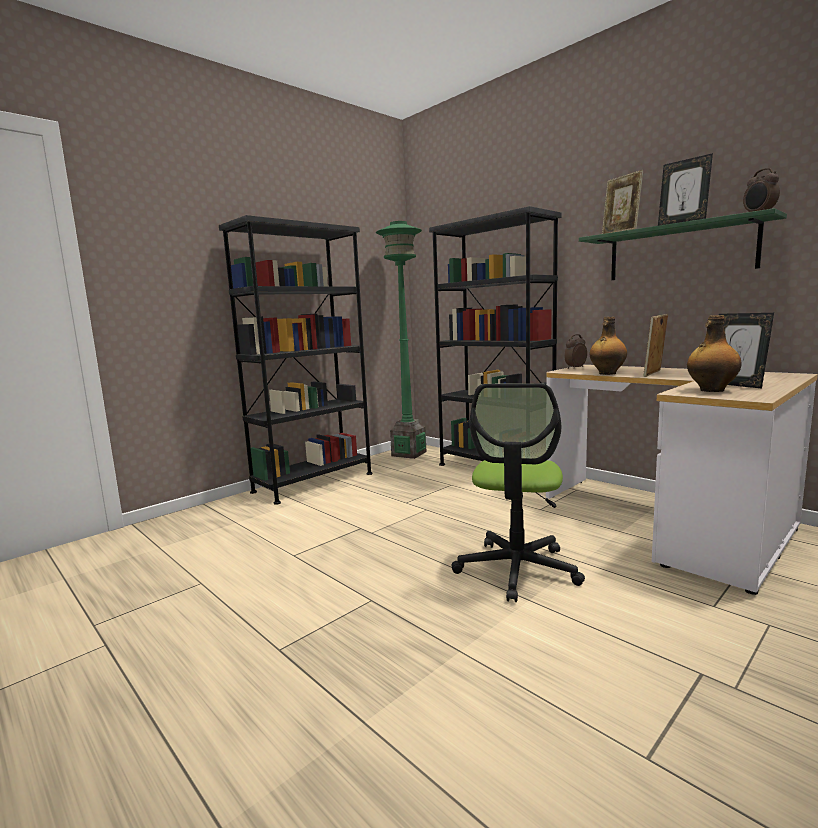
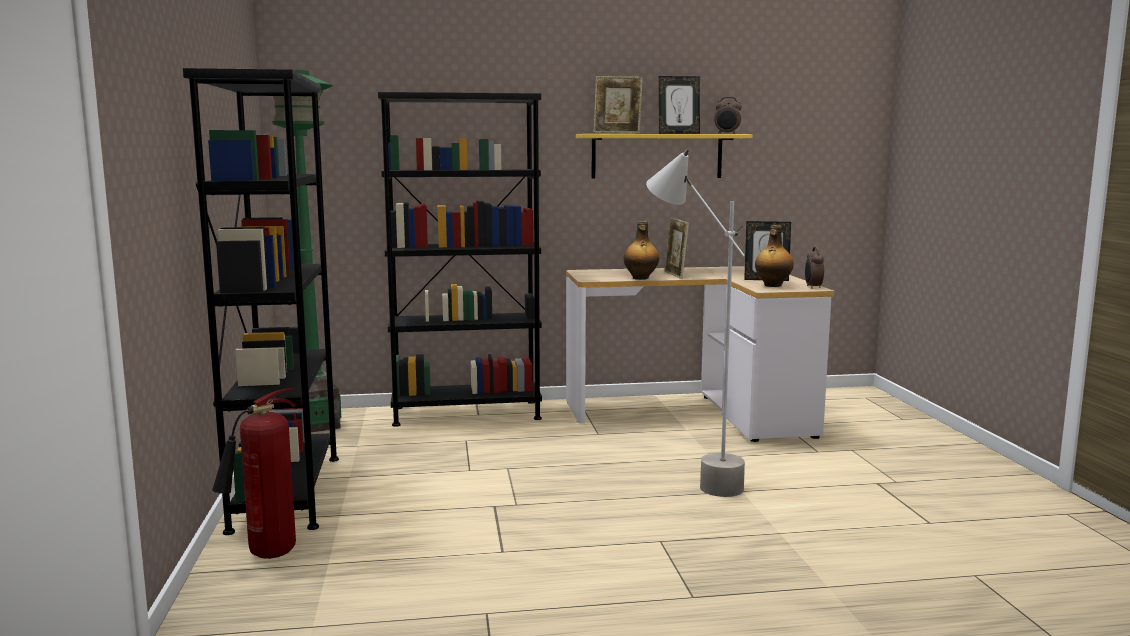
camera: 55 degrees left, 0 degrees up
office chair [451,383,585,602] -> grey floor lamp [646,149,745,497]
alarm clock [564,334,587,369] -> alarm clock moved to [805,247,824,289]
green shelf [579,208,787,280] -> yellow shelf [576,134,753,179]
none -> fire extinguisher [212,388,296,559]

